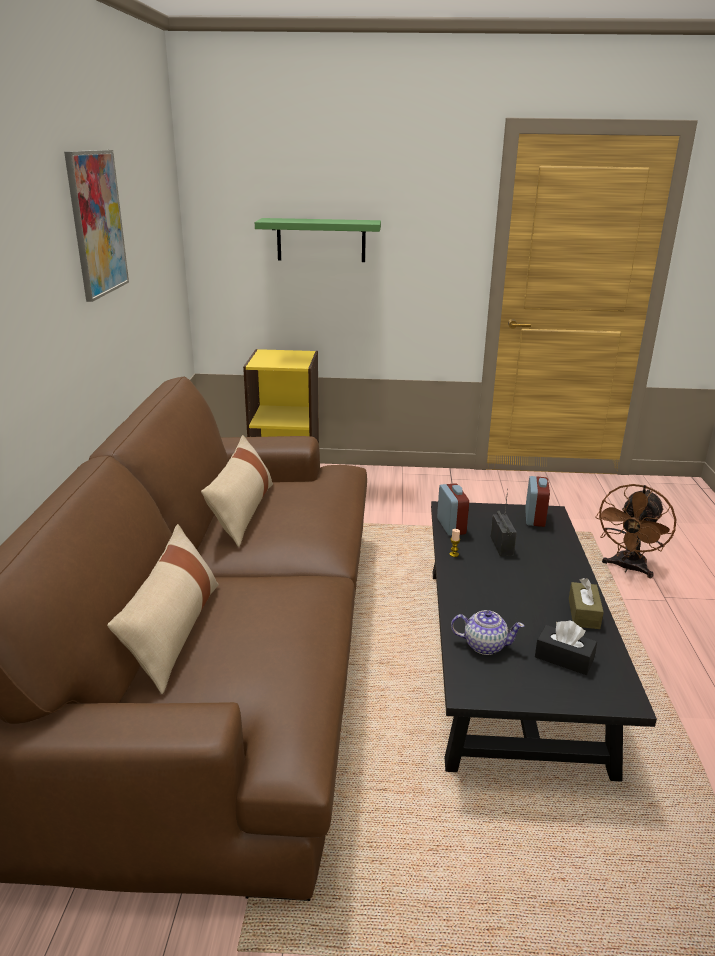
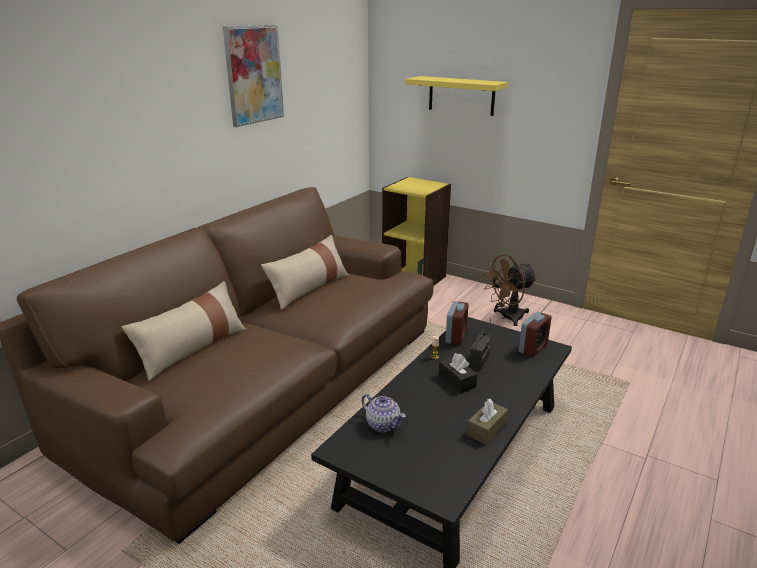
camera: 30 degrees right, 0 degrees up
green shelf [255,218,381,262] -> yellow shelf [405,76,508,116]
black tissue box [535,621,597,675] -> black tissue box moved to [439,353,477,393]
brown fan [595,484,677,578] -> brown fan moved to [482,254,537,326]

